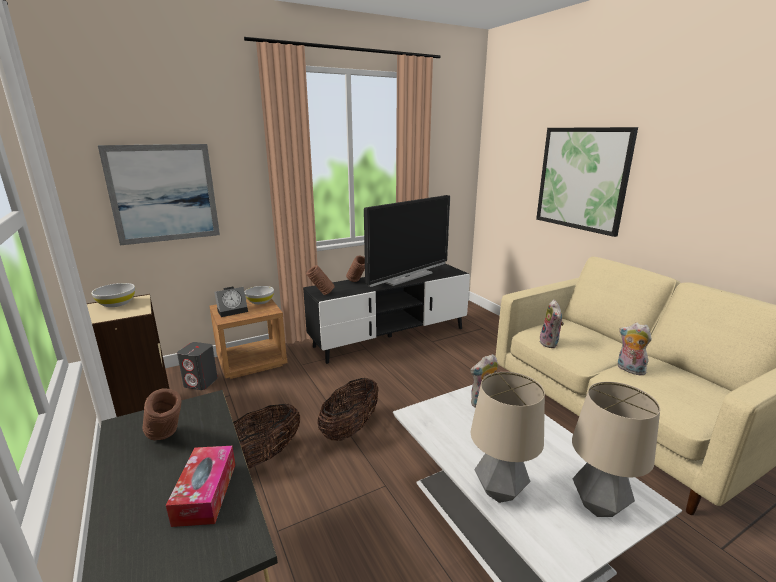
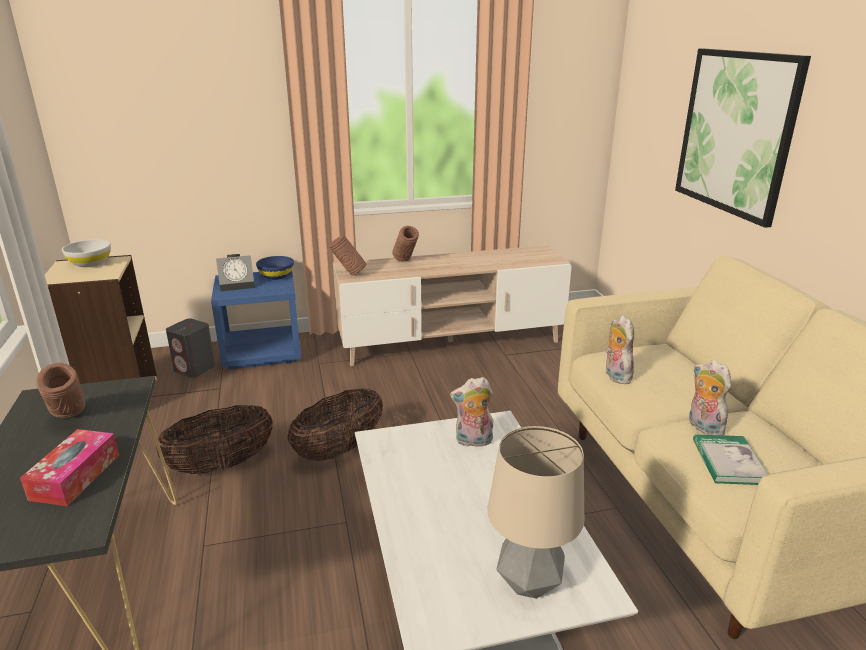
camera: 15 degrees right, 5 degrees up
picture [98,144,220,245] -> none
brown nightstand [209,298,288,379] -> blue nightstand [211,271,302,369]
white bowl [245,286,274,304] -> blue bowl [256,256,294,280]
black tv stand [303,263,470,364] -> beige tv stand [333,245,572,366]
television [364,195,450,287] -> none
table lamp [471,372,545,503] -> none
plush toy [540,300,564,348] -> plush toy turned 150 degrees clockwise [606,315,634,384]
none -> book [693,434,768,485]

